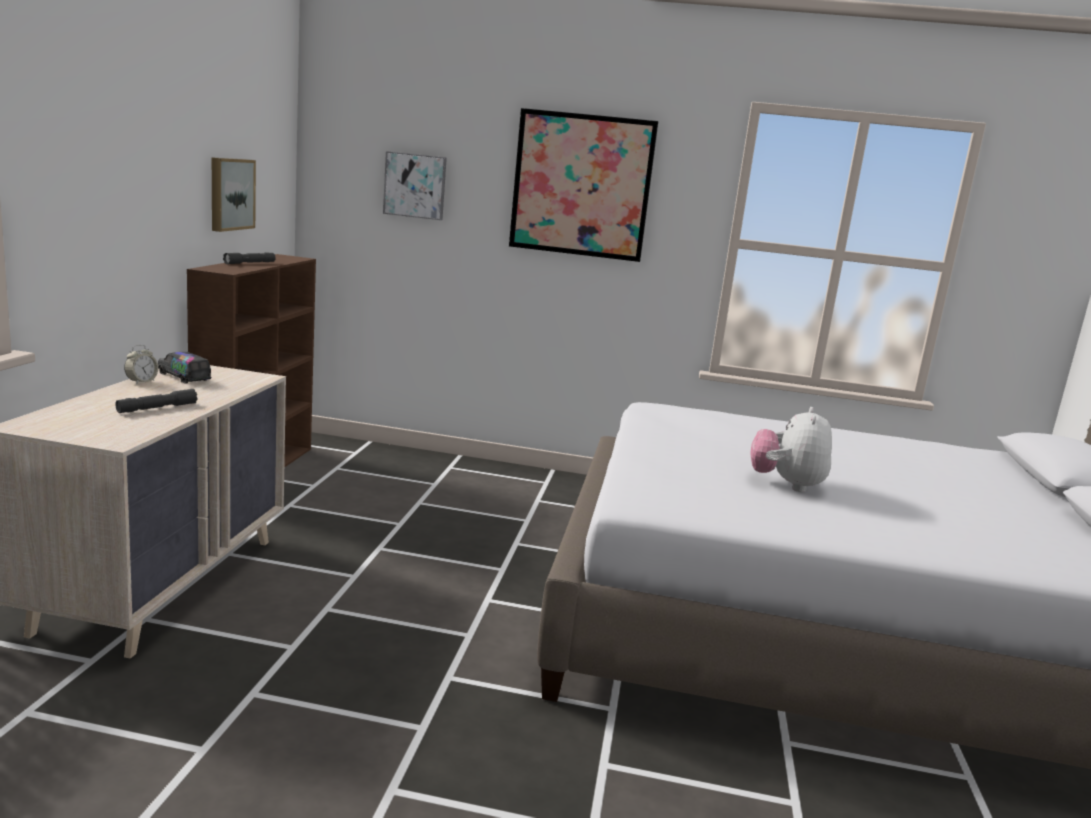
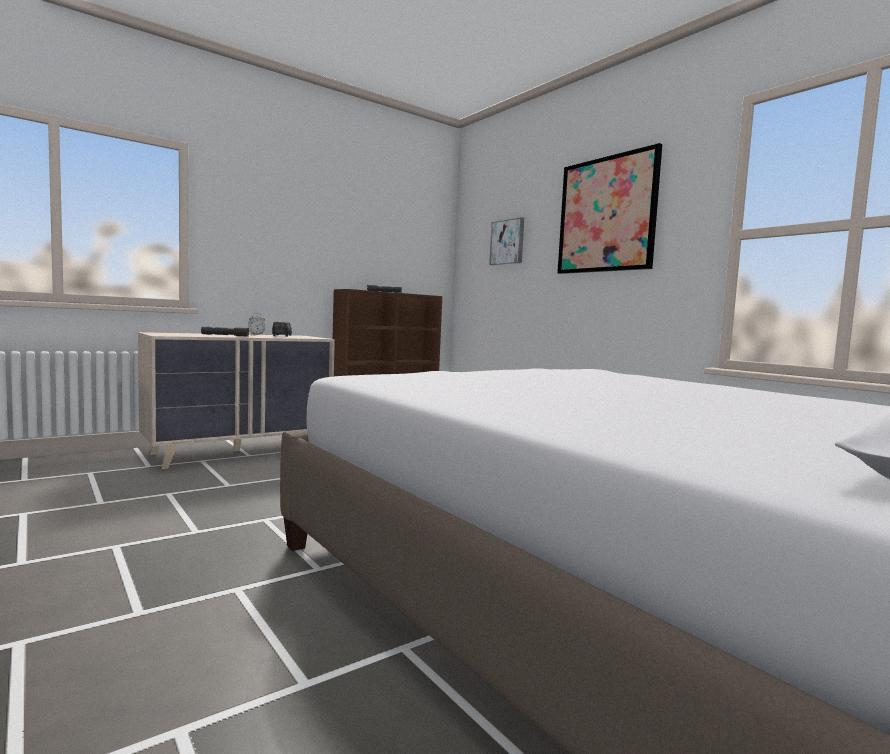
camera: 45 degrees right, 10 degrees down
picture [212,158,256,232] -> none
plush toy [750,407,832,492] -> none

